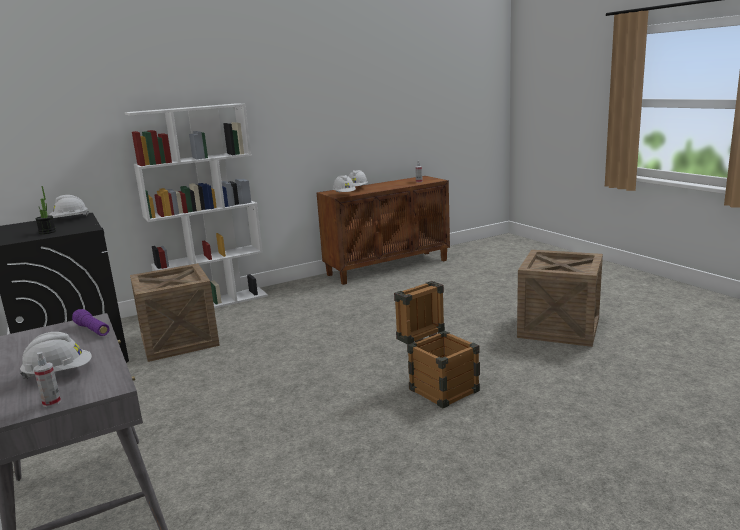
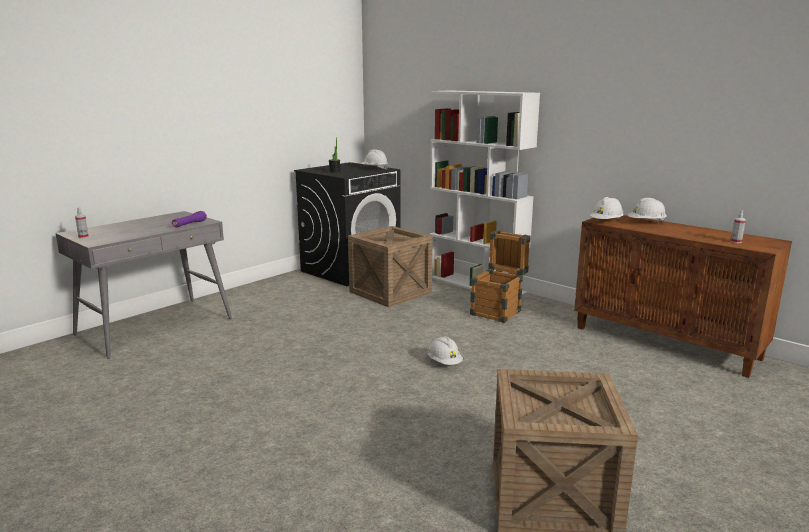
camera: 70 degrees right, 0 degrees up
white hard hat [20,332,92,379] -> white hard hat moved to [428,336,463,365]
crate [394,281,480,408] -> crate moved to [470,230,531,323]

